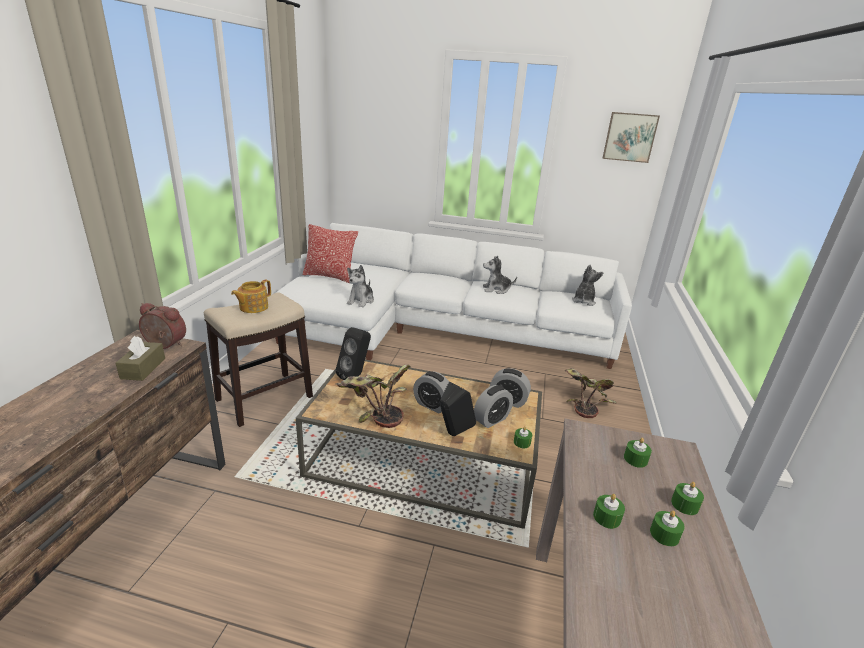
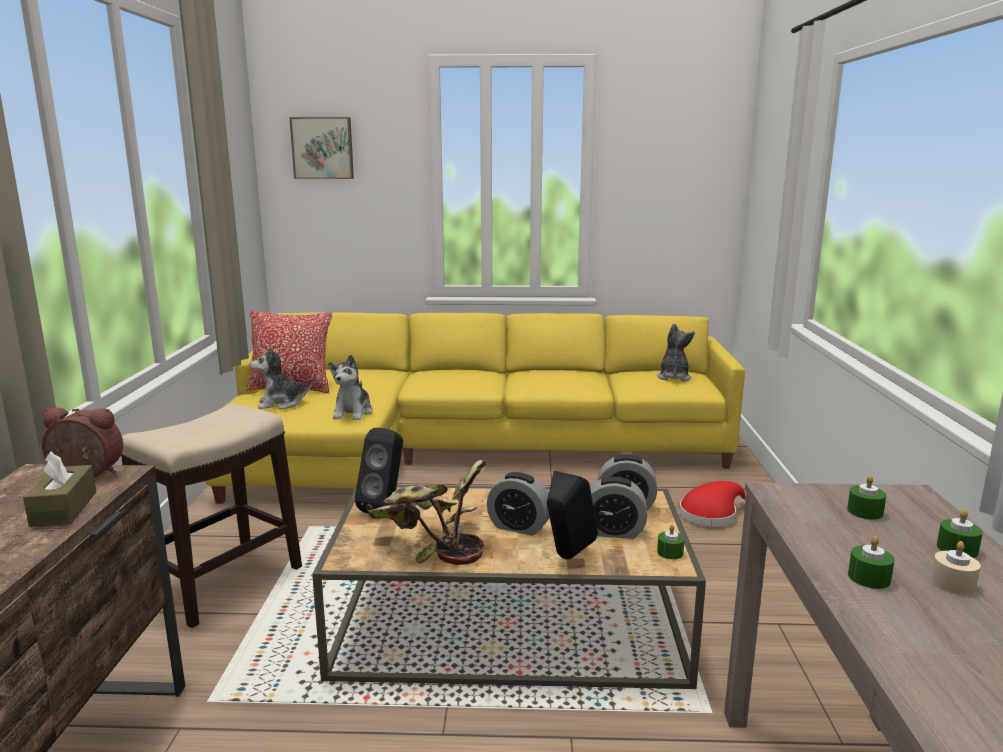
camera: 10 degrees left, 10 degrees down
teapot [231,279,271,313] -> none
white sofa [275,223,632,369] -> yellow sofa [205,312,745,504]
alarm clock [474,385,513,428] -> alarm clock turned 60 degrees clockwise [590,477,647,539]
plush toy [483,255,517,294] -> plush toy moved to [250,347,313,409]
potted plant [565,368,616,418] -> red hat [679,481,746,527]
picture [603,112,660,163] -> picture moved to [289,117,354,179]
green candle [650,511,685,546] -> beige candle [931,541,981,595]

